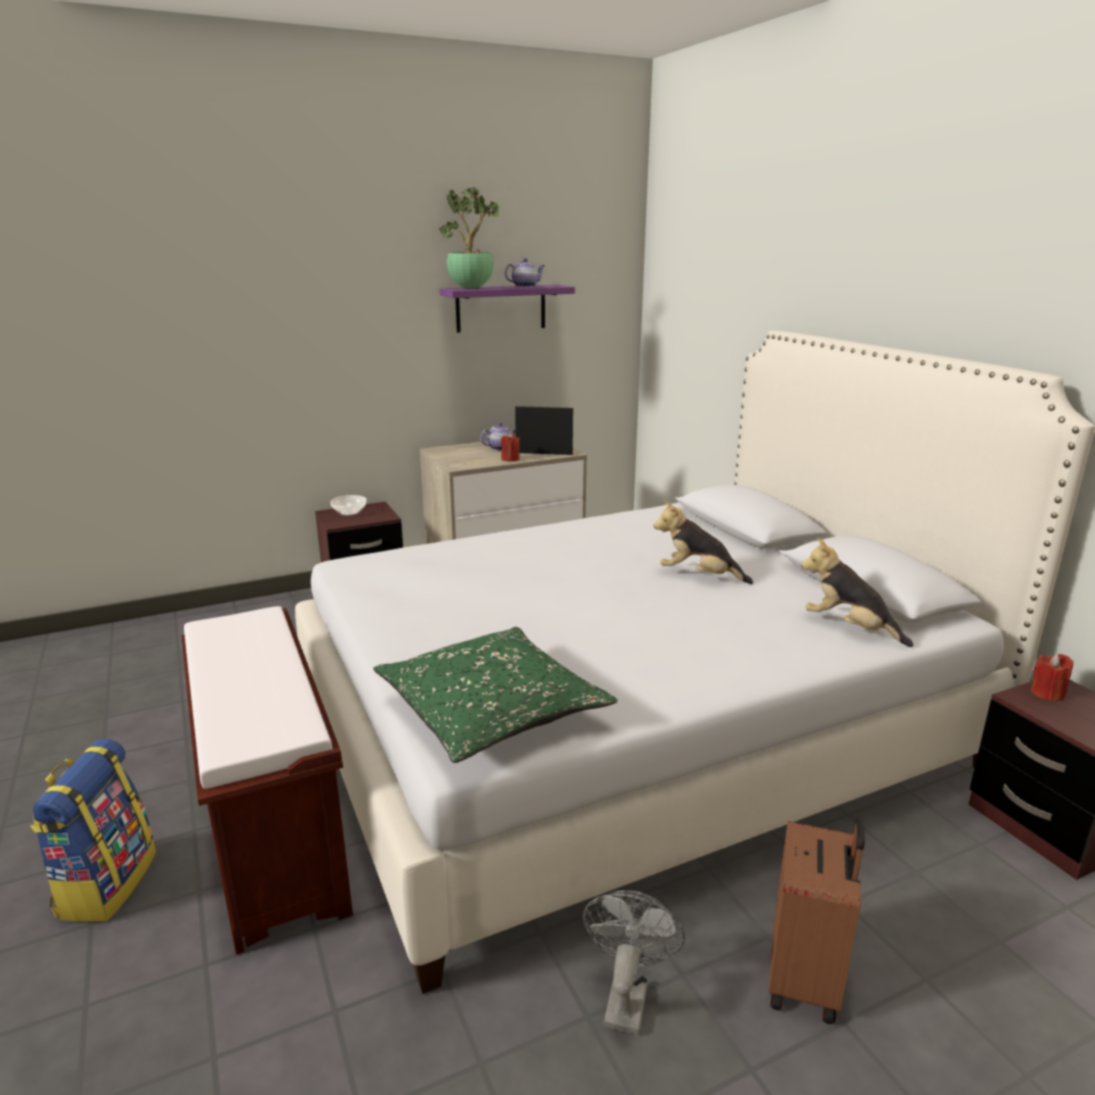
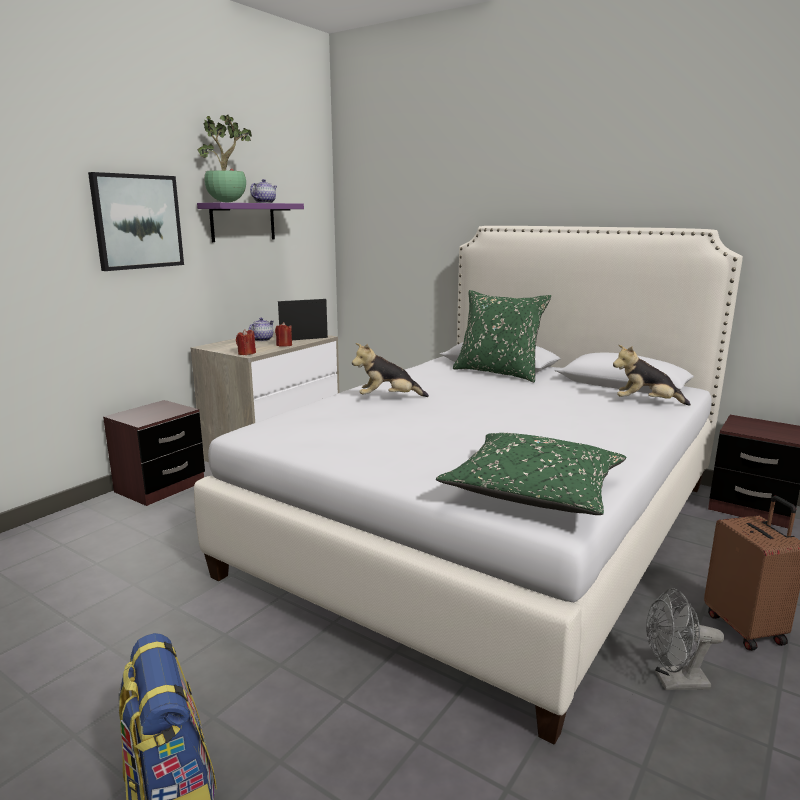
camera: 30 degrees left, 5 degrees down
brown bench [181,606,353,955] -> none
bowl [330,495,367,516] -> none
grey fan [583,890,685,1035] -> grey fan turned 75 degrees counterclockwise [646,588,724,690]
plush toy [654,500,753,584] -> plush toy moved to [352,343,429,397]
red candle [1031,654,1073,701] -> red candle moved to [236,329,256,355]
none -> picture [88,172,184,271]
none -> green pillow [453,290,551,382]

